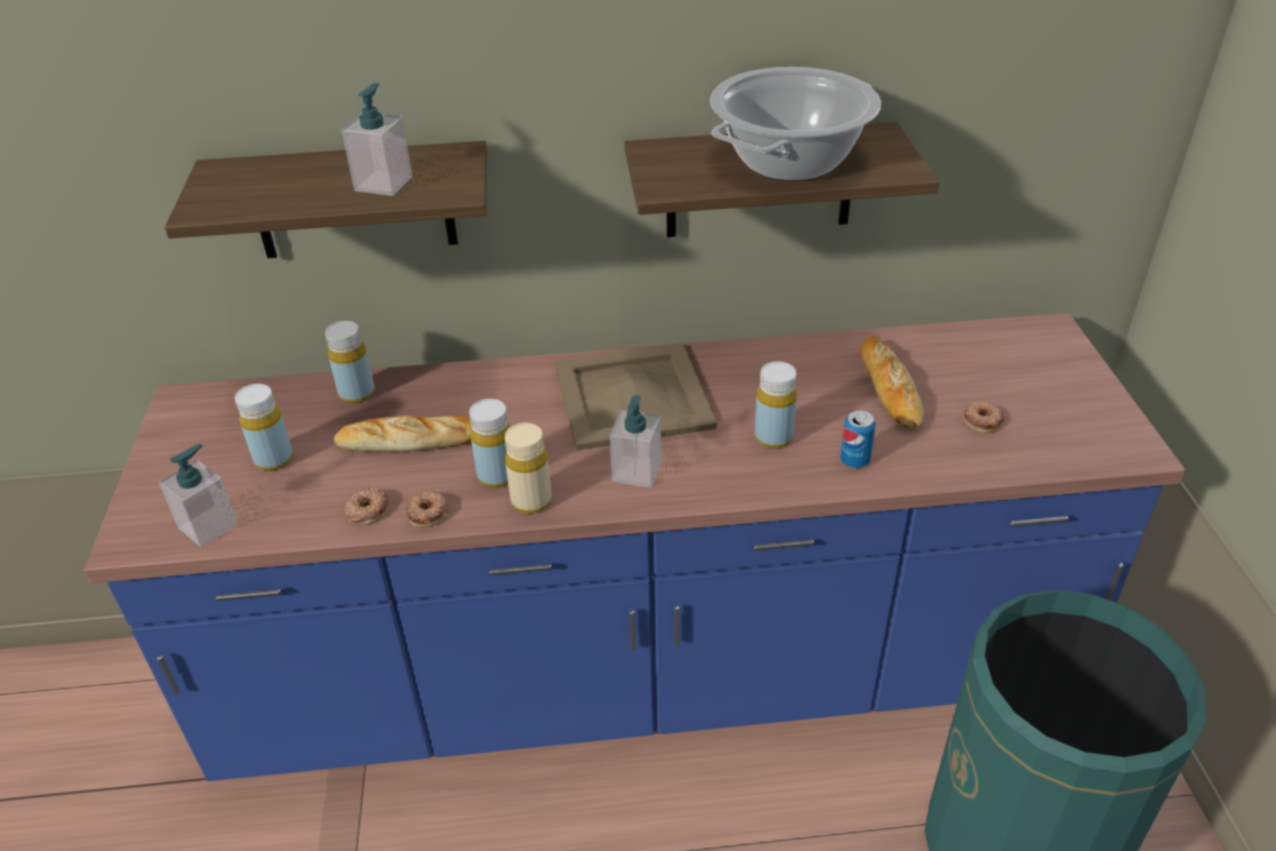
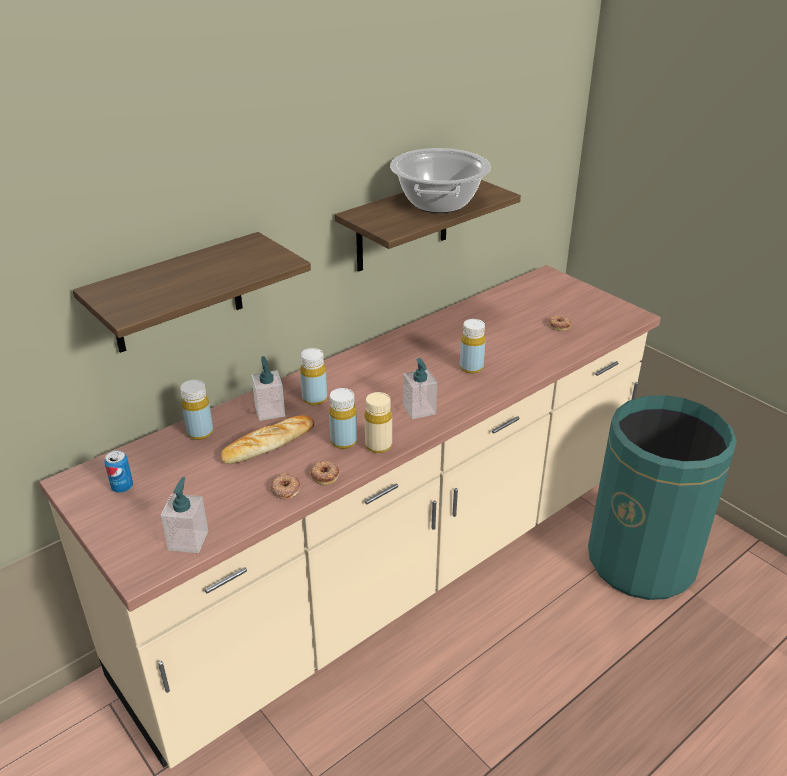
camera: 35 degrees left, 5 degrees down
blue counter [84,313,1186,781] -> beige counter [39,265,661,769]
yellow bottle [235,384,293,471] -> yellow bottle moved to [300,348,327,406]
soap dispenser [342,83,412,196] -> soap dispenser moved to [251,356,285,421]
beige tray [555,343,717,450] -> none
can [840,410,876,468] -> can moved to [104,451,133,493]
bread [860,336,924,430] -> none

